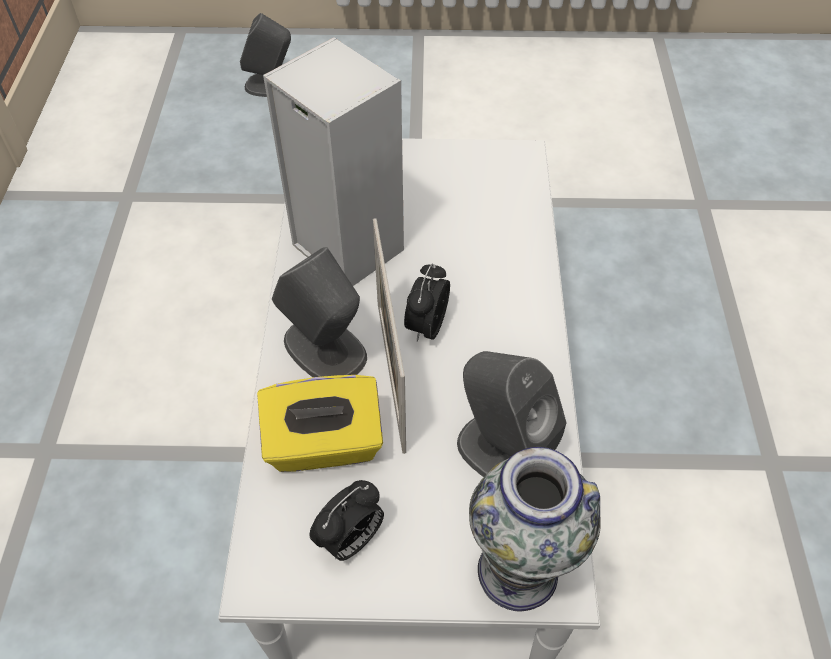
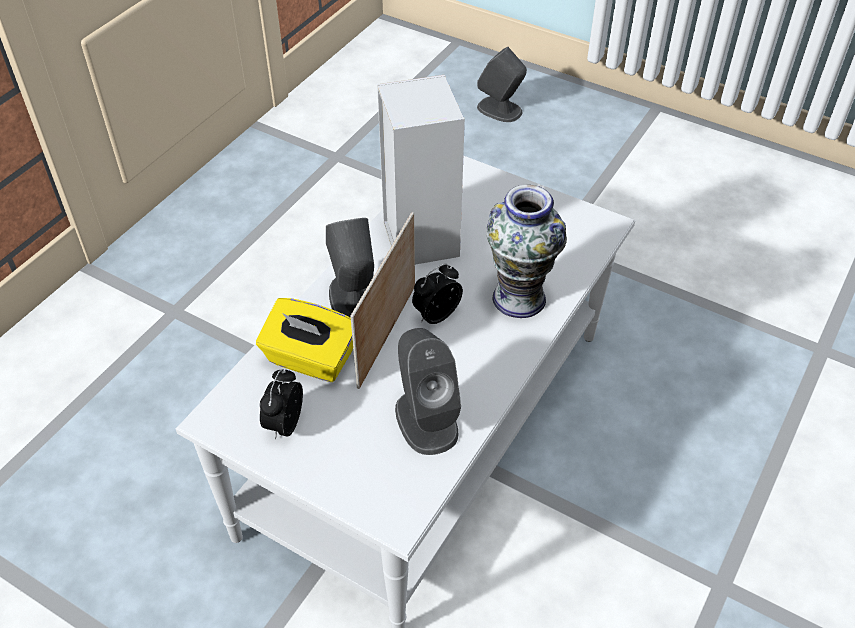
camera: 30 degrees right, 5 degrees down
alarm clock [310,480,384,561] -> alarm clock turned 120 degrees clockwise [260,369,303,439]
vase [469,447,601,612] -> vase moved to [486,185,567,318]

